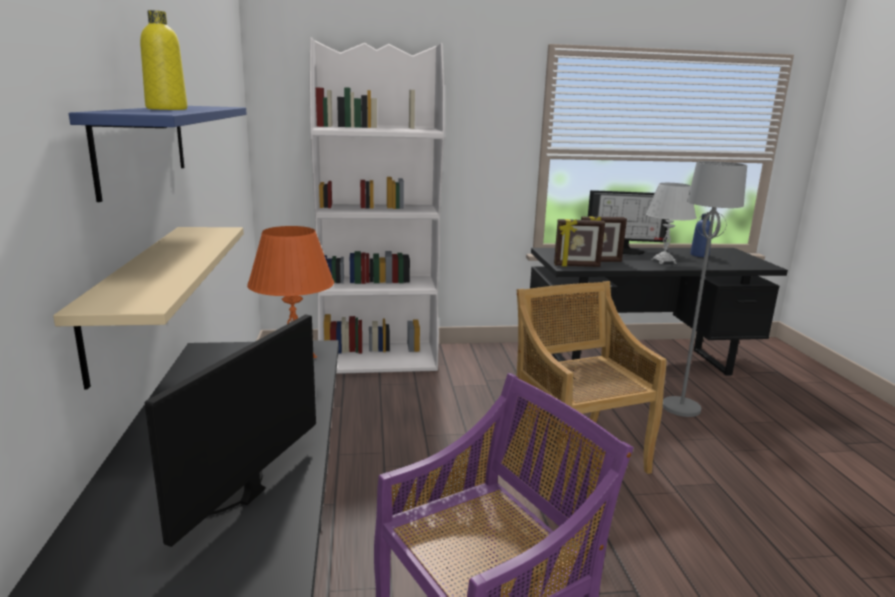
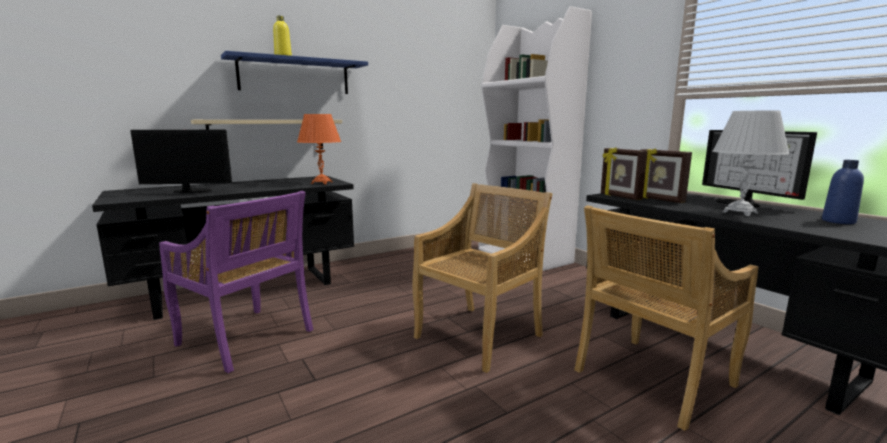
camera: 65 degrees right, 5 degrees down
grey floor lamp [663,161,747,417] -> beige chair [574,205,758,431]

